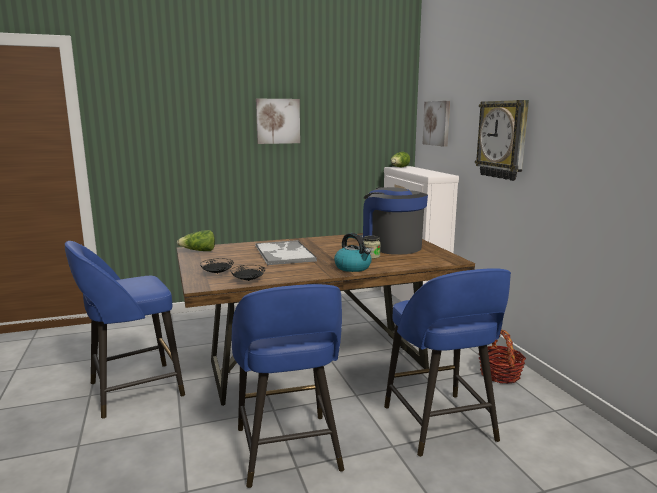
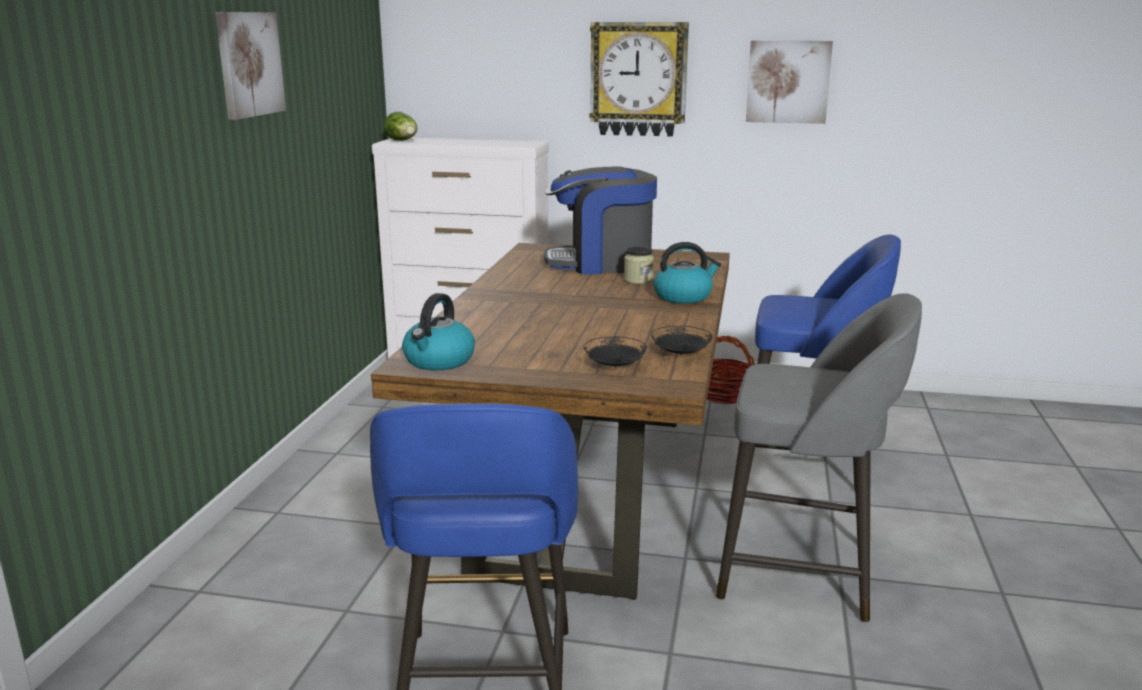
camera: 60 degrees left, 5 degrees up
lettuce [177,230,215,251] -> kettle [402,293,475,370]
blue stool [232,284,344,488] -> grey stool [716,293,922,623]
tray [255,240,317,265] -> none
picture [423,101,450,147] -> picture moved to [746,41,833,124]

